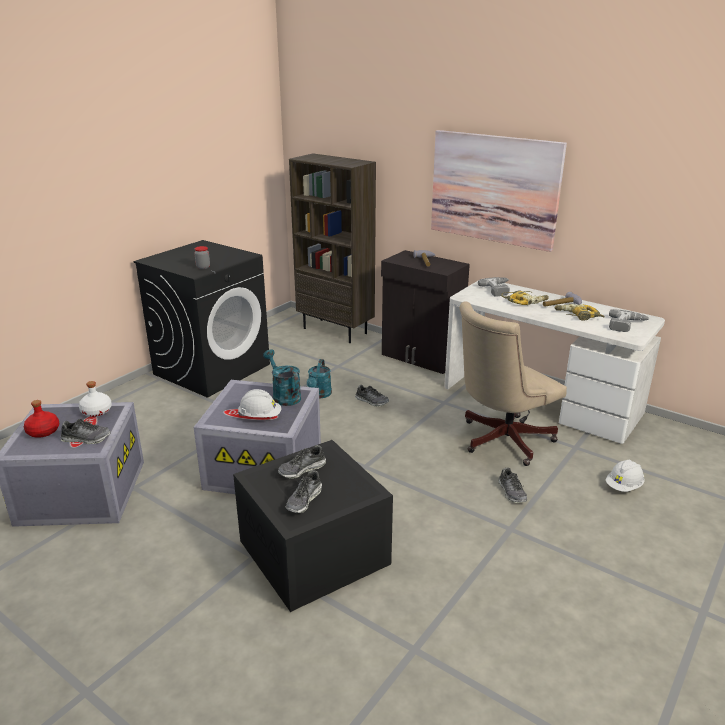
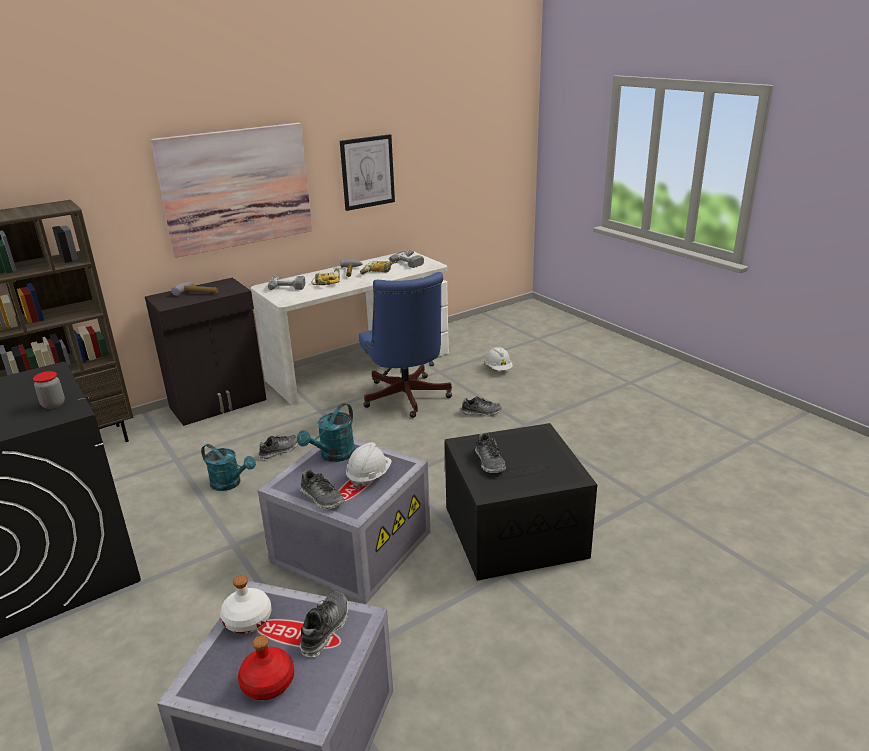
camera: 70 degrees left, 0 degrees up
turquoise watering can [263,349,301,406] -> turquoise watering can turned 45 degrees counterclockwise [297,403,355,462]
shoe [285,470,322,513] -> shoe moved to [300,469,345,510]
beige office chair [459,301,567,466] -> blue office chair [359,272,452,418]
none -> picture [340,134,395,211]

